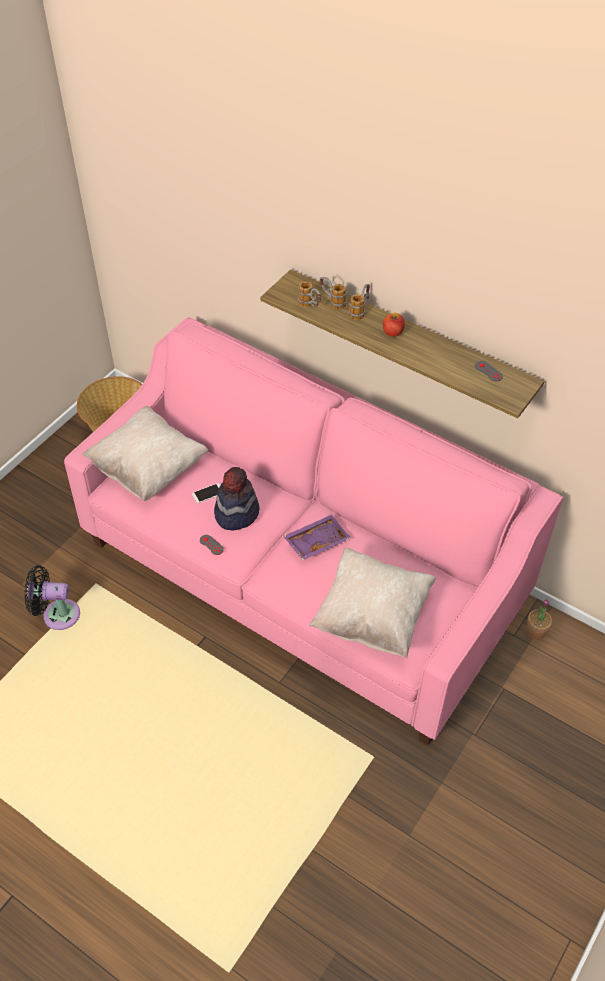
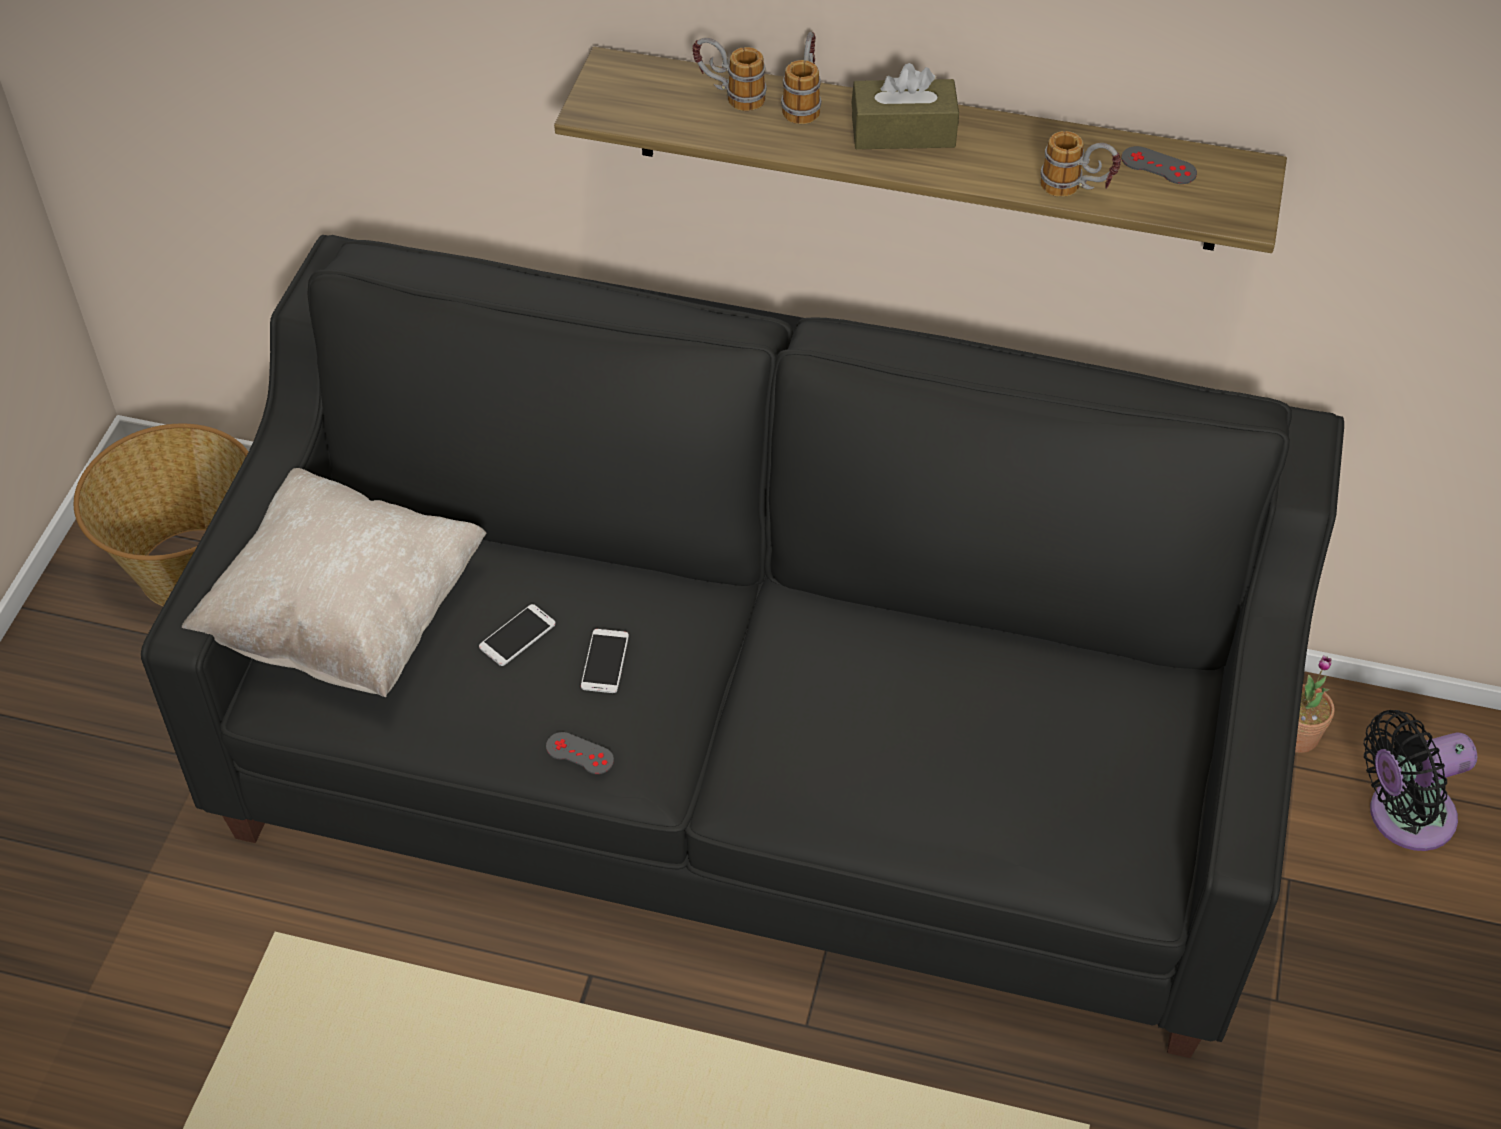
camera: 20 degrees left, 0 degrees up
black fan [25,565,80,630] -> black fan moved to [1364,710,1477,851]
pink sofa [64,317,563,745] -> black sofa [141,235,1344,1058]
hat [214,467,259,530] -> phone [581,629,629,693]
purple tray [283,515,351,560] -> none
mug [298,281,321,307] -> mug moved to [1040,131,1121,197]
beige pillow [309,548,436,658] -> none
apple [383,313,405,337] -> brown tissue box [852,63,959,149]

